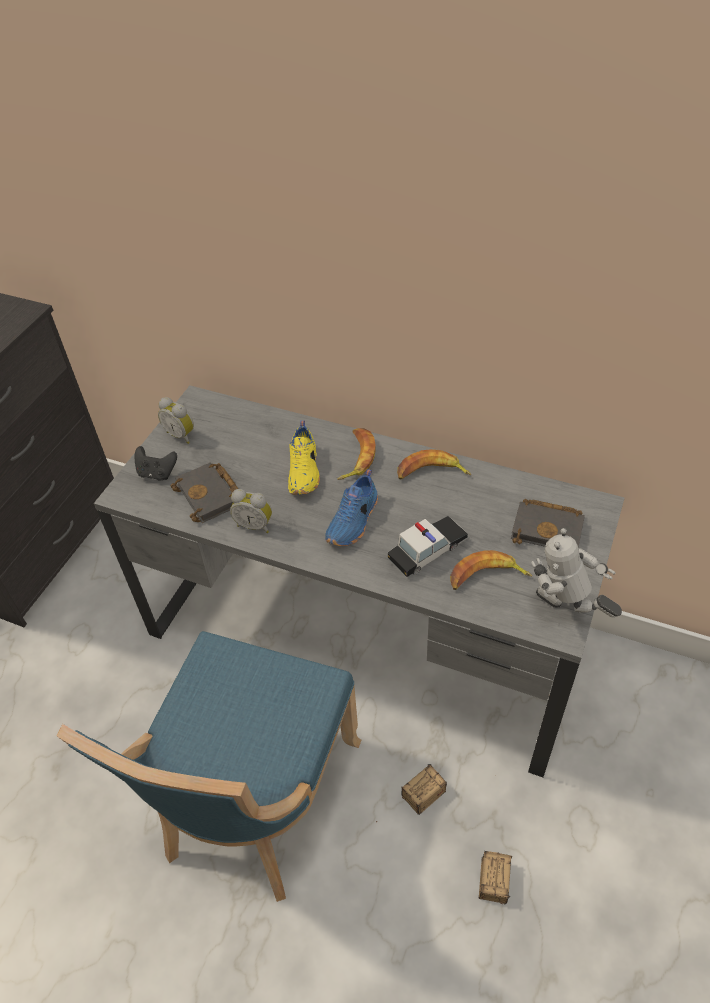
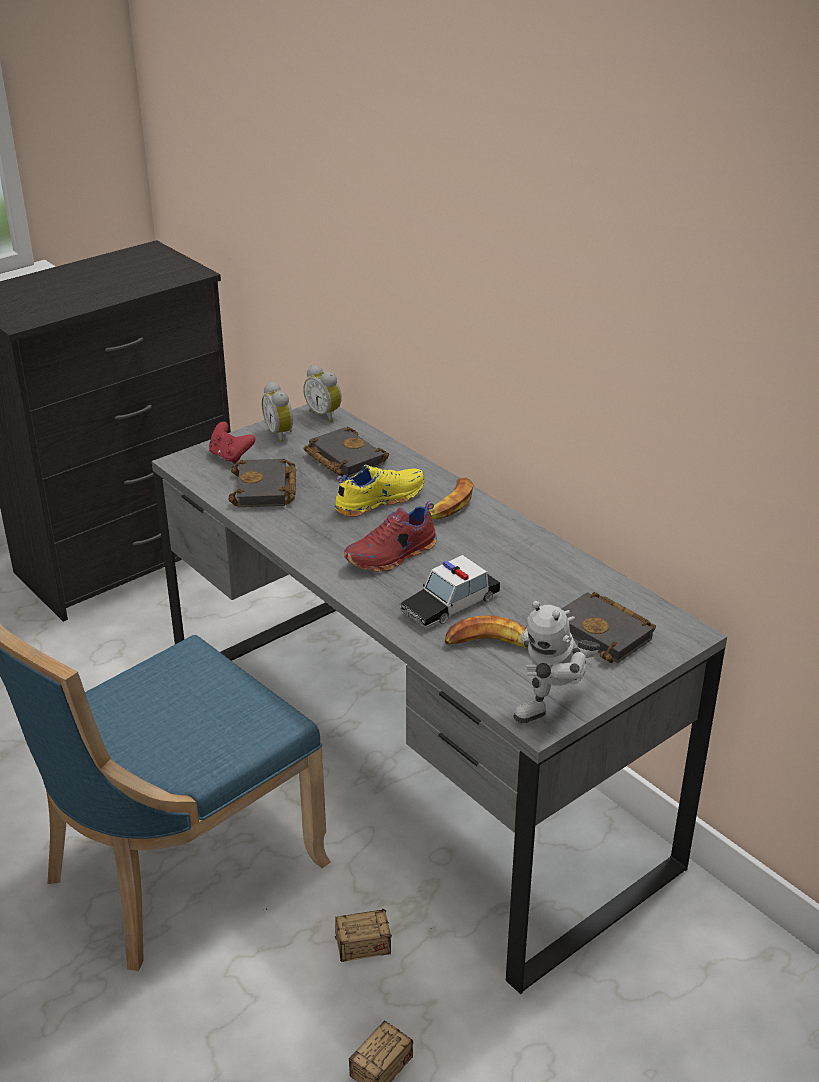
camera: 25 degrees right, 15 degrees down
black game controller [135,446,177,480] -> red game controller [209,422,255,464]
alarm clock [230,489,272,533] -> alarm clock moved to [303,365,342,422]
yellow shoe [288,420,320,495] -> yellow shoe turned 150 degrees counterclockwise [334,465,425,517]
blue shoe [325,469,378,546] -> red shoe [344,501,437,572]
toy car [388,516,468,577] -> toy car turned 150 degrees clockwise [400,555,500,628]
banana [397,449,471,480] -> none
toy robot [531,528,622,617] -> toy robot turned 105 degrees counterclockwise [514,601,600,723]
none -> black book [304,427,389,477]

